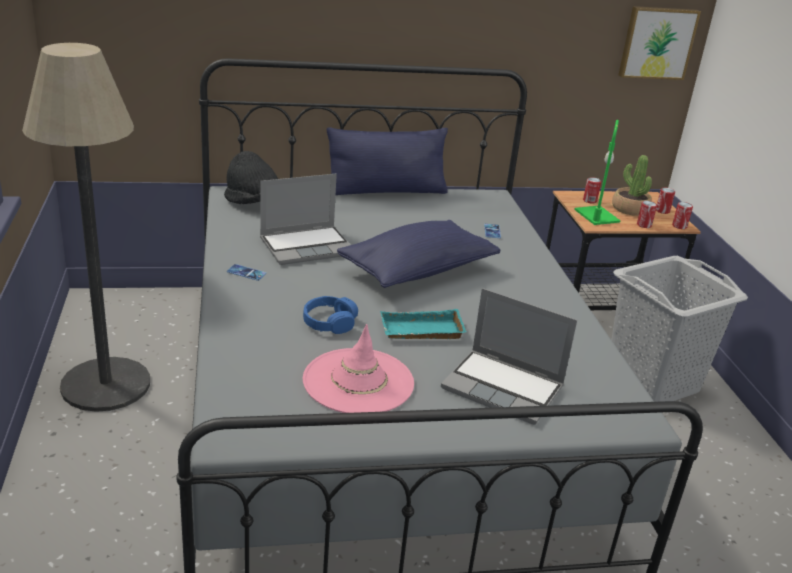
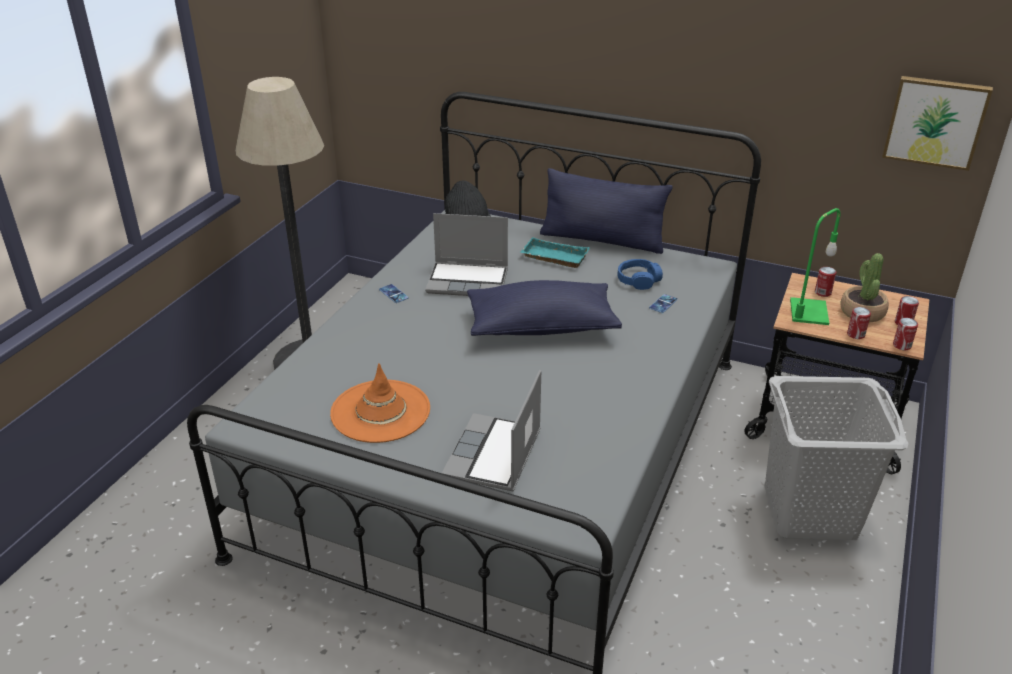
camera: 35 degrees right, 5 degrees up
blue headphones [303,296,358,334] -> blue headphones moved to [618,259,663,290]
pink hat [303,324,414,413] -> orange hat [330,363,430,443]
turquoise tray [380,309,466,339] -> turquoise tray moved to [520,237,590,268]
laptop [441,288,577,425] -> laptop turned 45 degrees clockwise [442,370,541,491]

